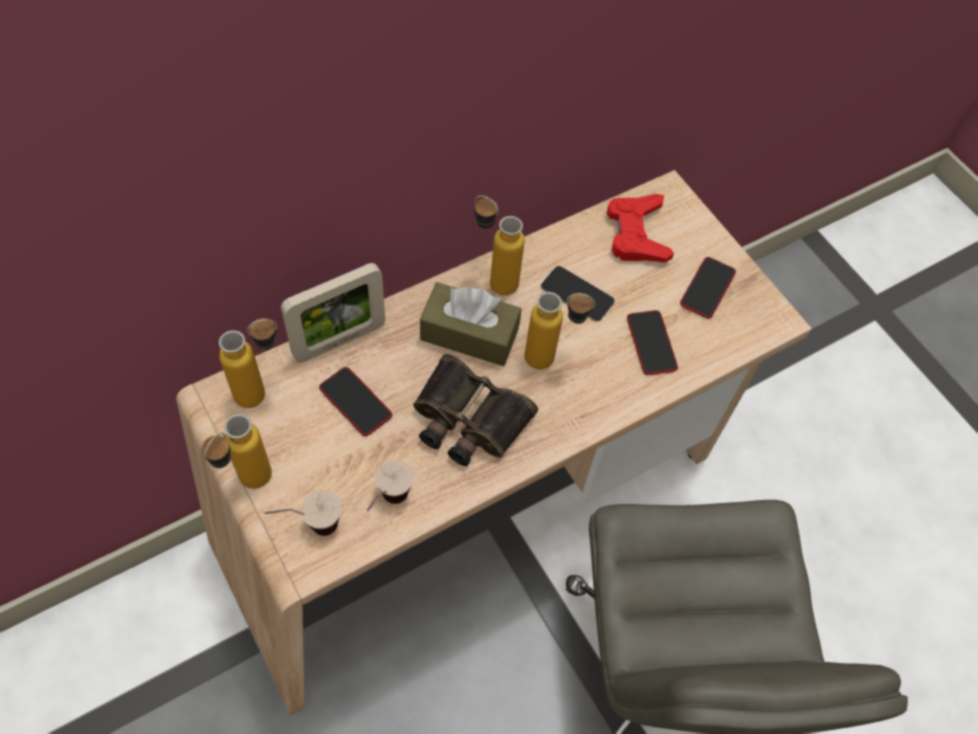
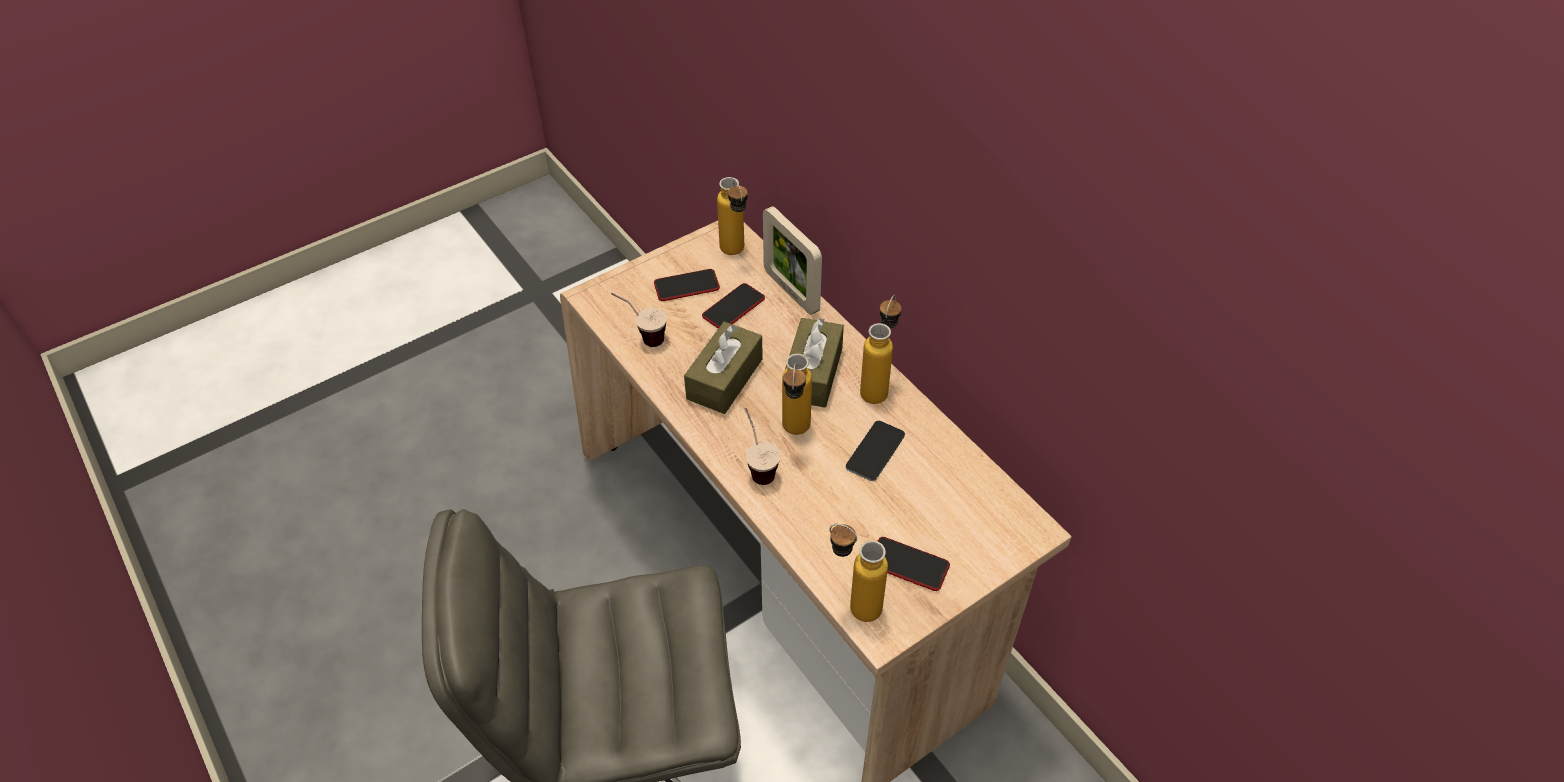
camera: 90 degrees right, 10 degrees down
bottle [201,414,272,489] -> bottle moved to [830,524,888,622]
cup [264,491,341,536] -> cup moved to [745,408,780,485]
binoculars [413,354,538,466] -> brown tissue box [684,322,763,414]
red game controller [607,194,674,263] -> none
phone [627,310,678,375] -> phone moved to [654,269,720,301]

